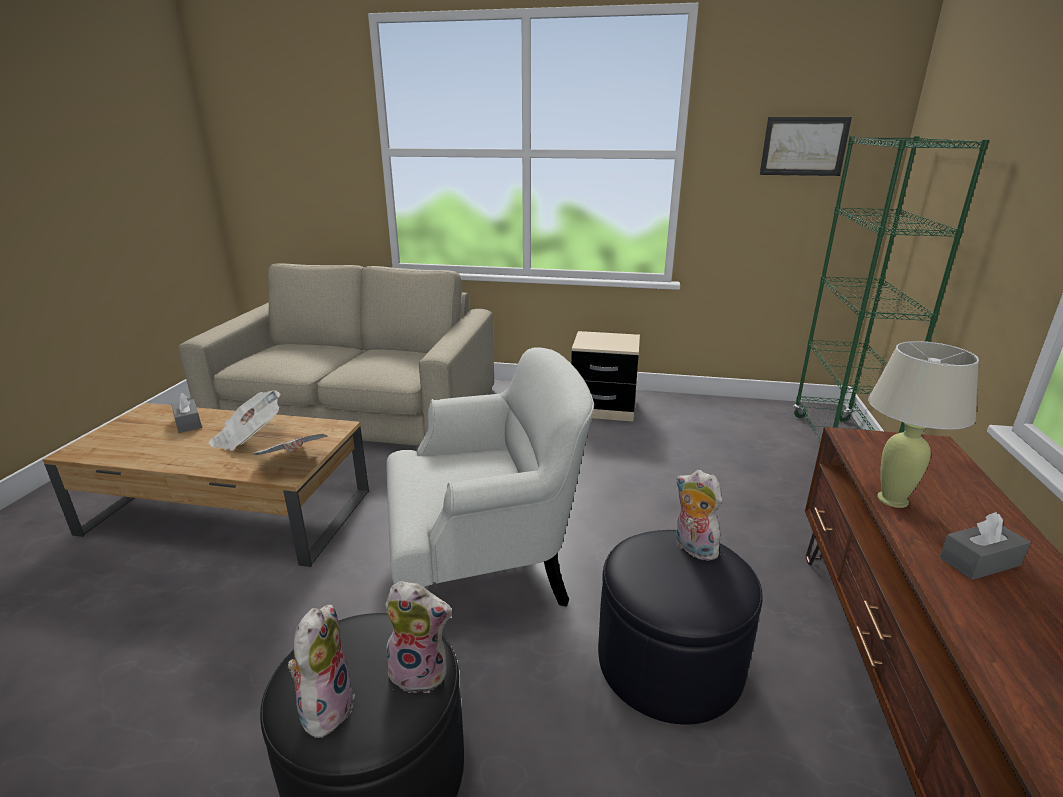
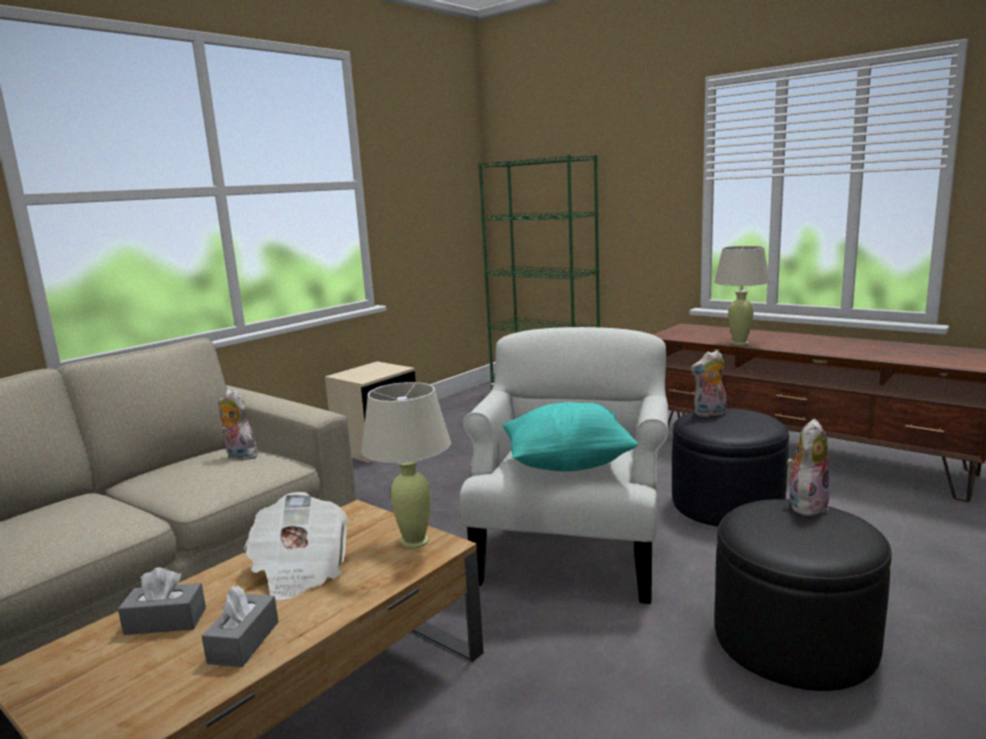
camera: 60 degrees left, 10 degrees down
newspaper [253,434,327,455] -> beige table lamp [361,382,451,548]
plush toy [288,605,355,738] -> plush toy moved to [218,389,258,460]
picture [760,117,852,176] -> none
grey tissue box [939,512,1031,580] -> grey tissue box moved to [202,586,278,667]
none -> turquoise pillow [503,402,639,471]

